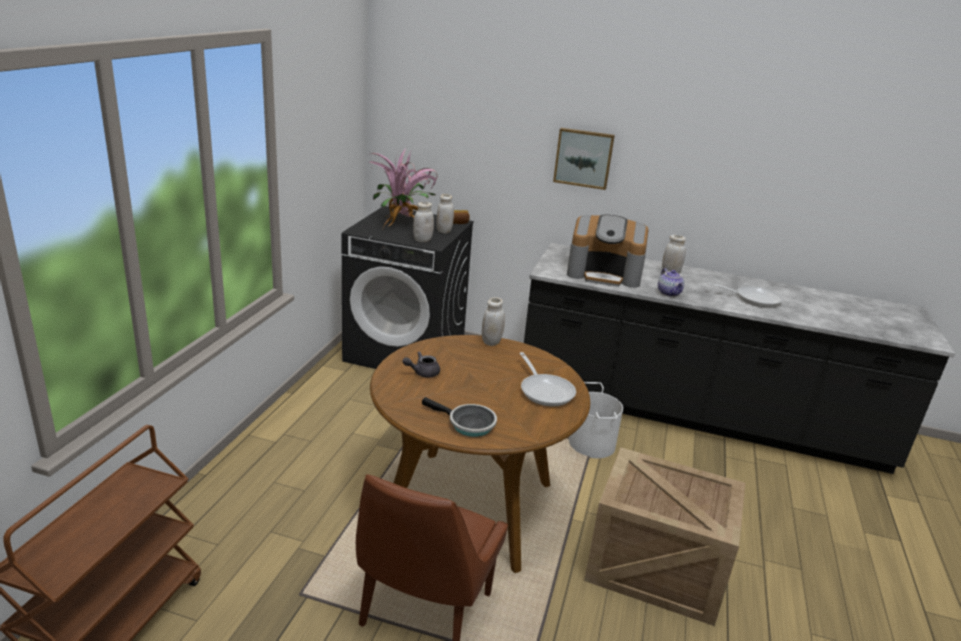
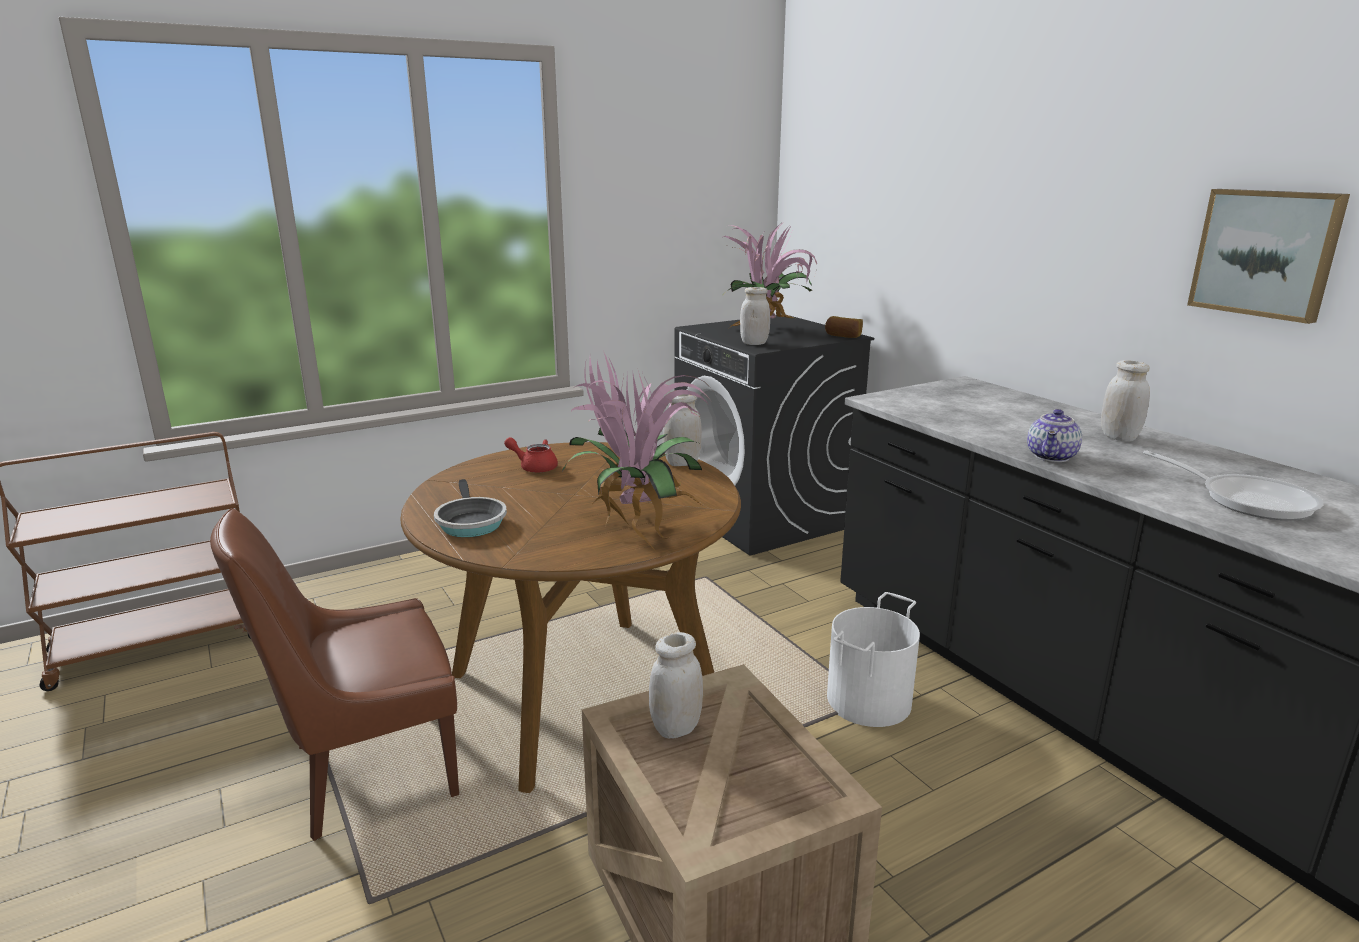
camera: 45 degrees right, 5 degrees down
grey teapot [402,351,440,377] -> red teapot [504,437,558,473]
white jar [436,194,454,234] -> white jar moved to [649,632,703,739]
frying pan [519,352,576,406] -> potted plant [562,350,709,550]
picture [553,128,615,190] -> picture moved to [1187,189,1350,324]
coffee machine [567,215,648,288] -> none

